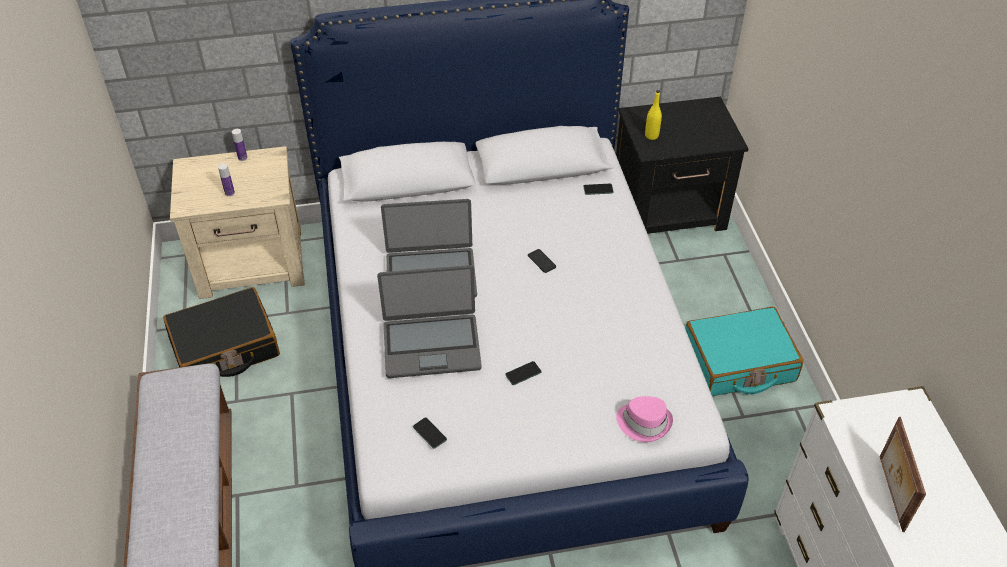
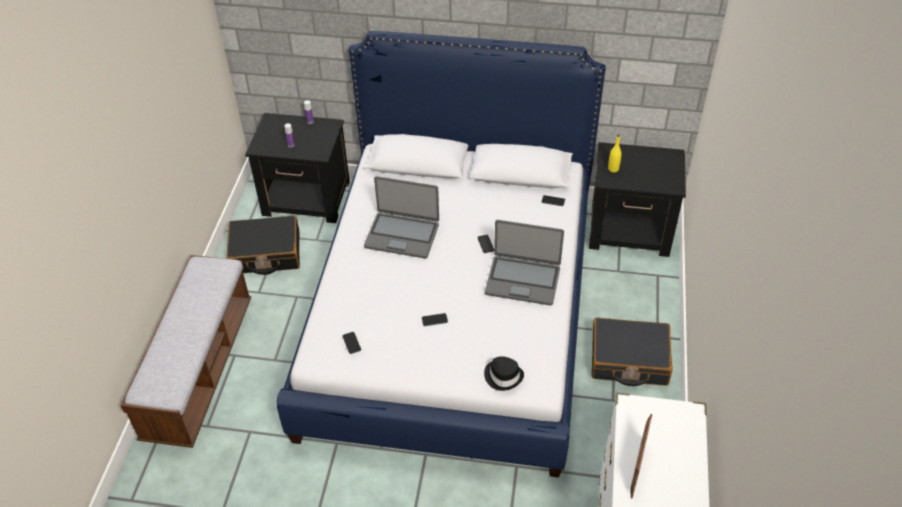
camera: 20 degrees right, 0 degrees up
beige nightstand [170,146,305,299] -> black nightstand [245,113,350,223]
laptop [377,265,482,378] -> laptop moved to [485,220,564,305]
pink hat [616,396,673,442] -> black hat [484,356,524,391]
turquoise suitcase [685,307,803,396] -> black suitcase [591,317,673,386]

